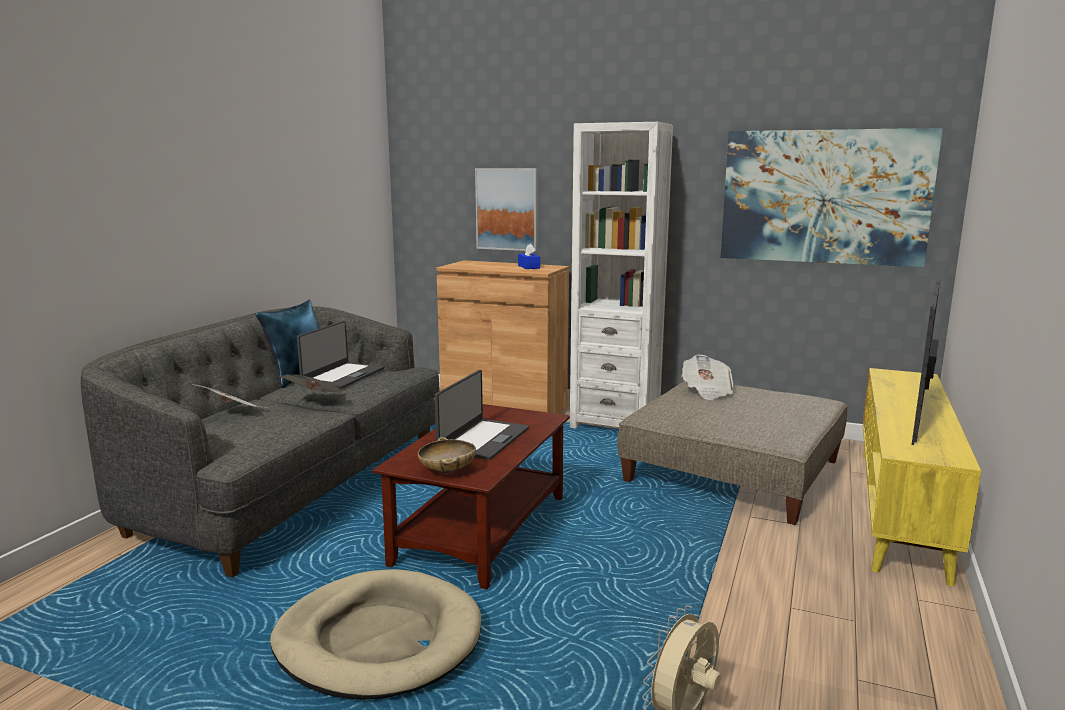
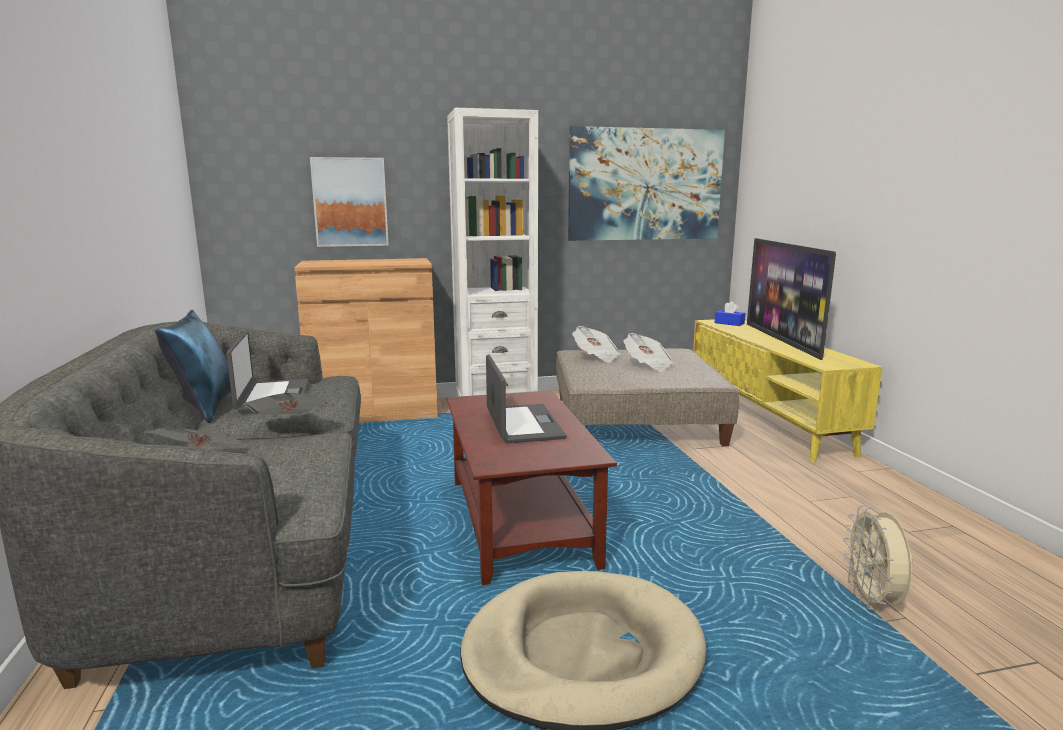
camera: 35 degrees left, 0 degrees up
beige bowl [418,437,476,474] -> none
blue tissue box [518,244,540,269] -> blue tissue box moved to [715,301,745,326]
none -> newspaper [623,333,673,372]

